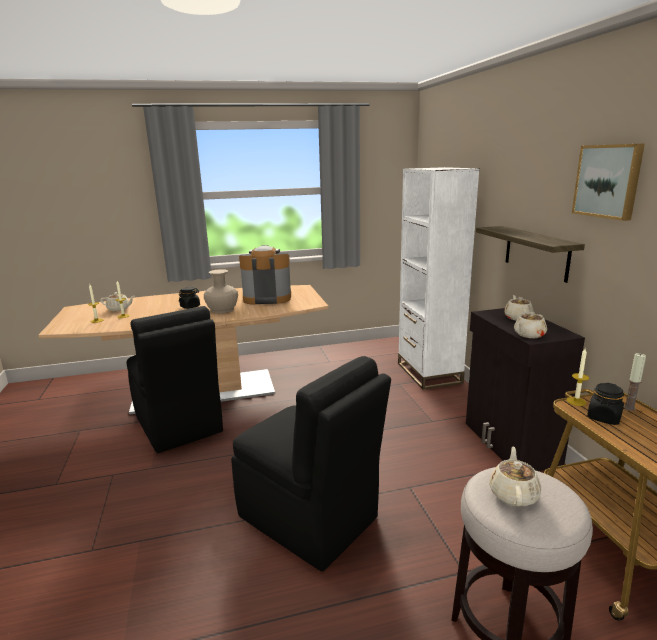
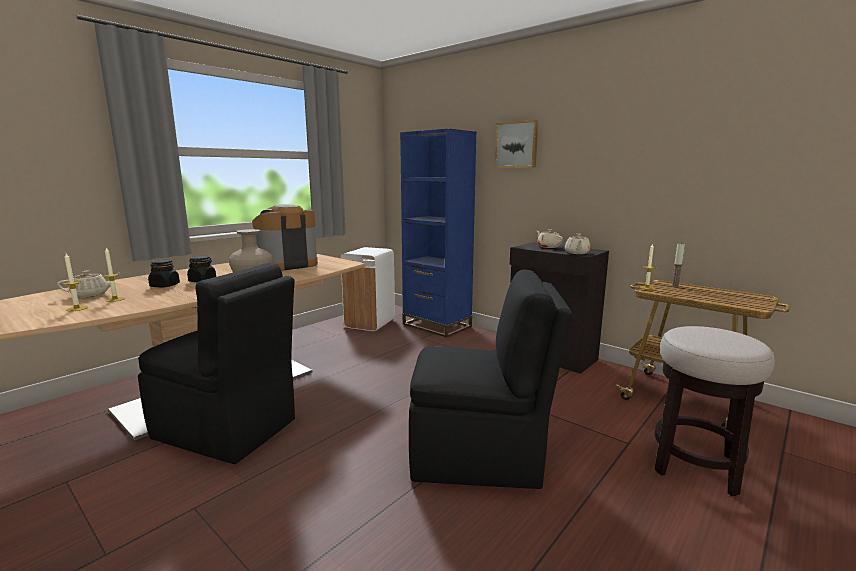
camera: 35 degrees left, 5 degrees down
white bookcase [398,167,480,390] -> blue bookcase [400,129,477,338]
shelf [476,226,585,283] -> none
beige teapot [489,446,541,507] -> none
picture [572,144,645,221] -> picture moved to [495,120,538,168]
black jar [587,383,624,425] -> black jar moved to [148,259,180,288]
none -> white trash can [341,247,395,331]

